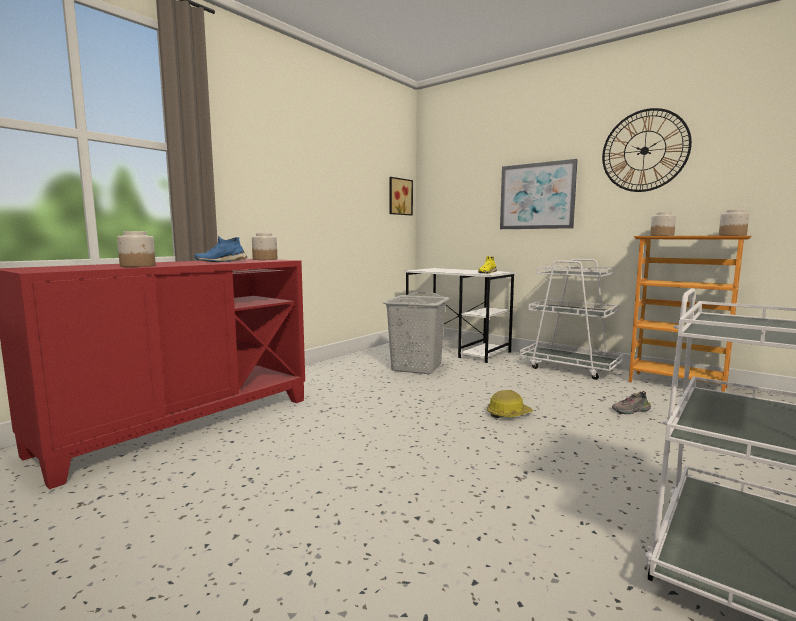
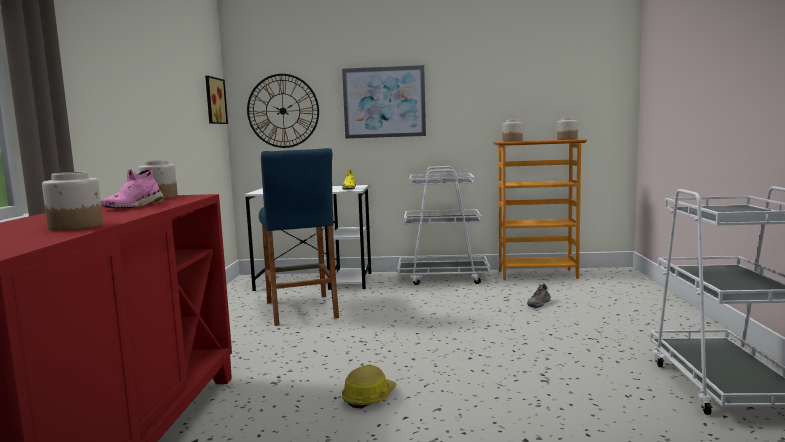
camera: 35 degrees left, 0 degrees up
blue shoe [194,236,248,262] -> pink shoe [102,169,165,208]
grey laundry basket [382,292,450,374] -> blue stool [259,148,339,326]
hard hat [487,390,533,418] -> hard hat moved to [342,365,397,408]
wall clock [602,108,692,192] -> wall clock moved to [247,74,319,148]

